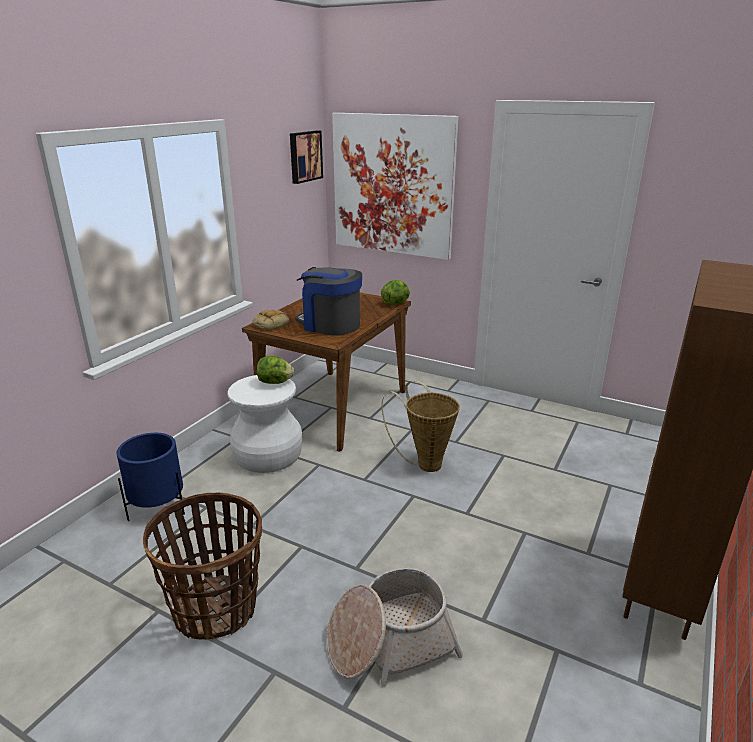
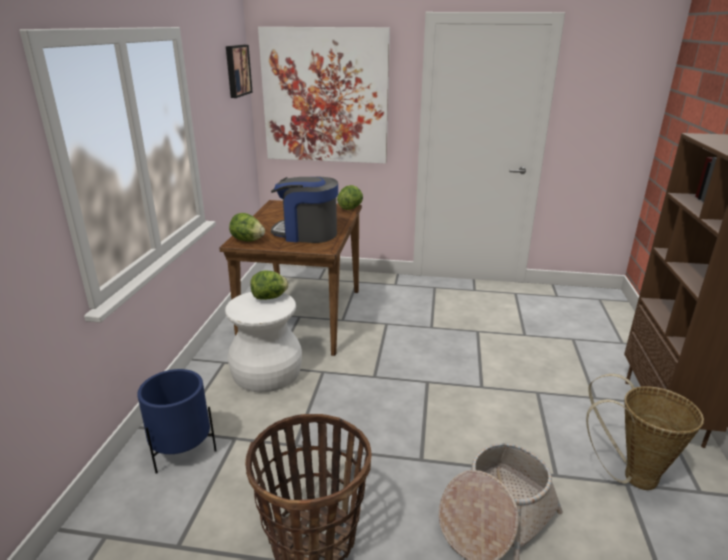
camera: 20 degrees left, 0 degrees up
bread [252,310,290,331] -> lettuce [229,213,265,242]
basket [381,380,460,472] -> basket moved to [586,374,704,490]

